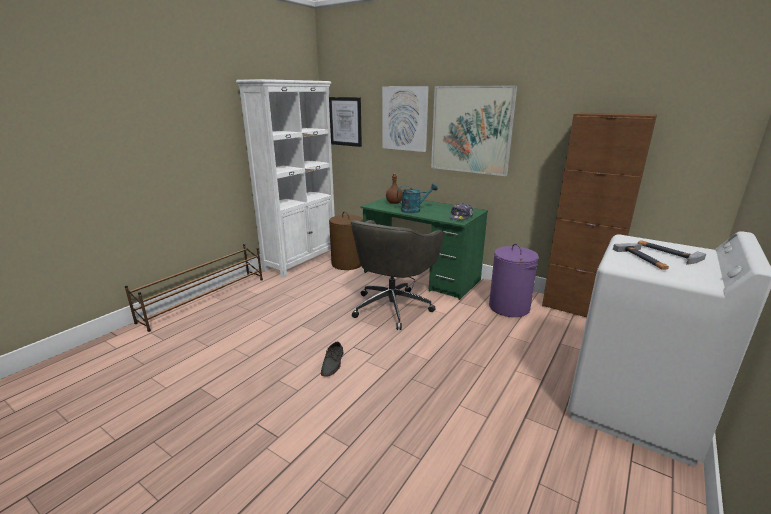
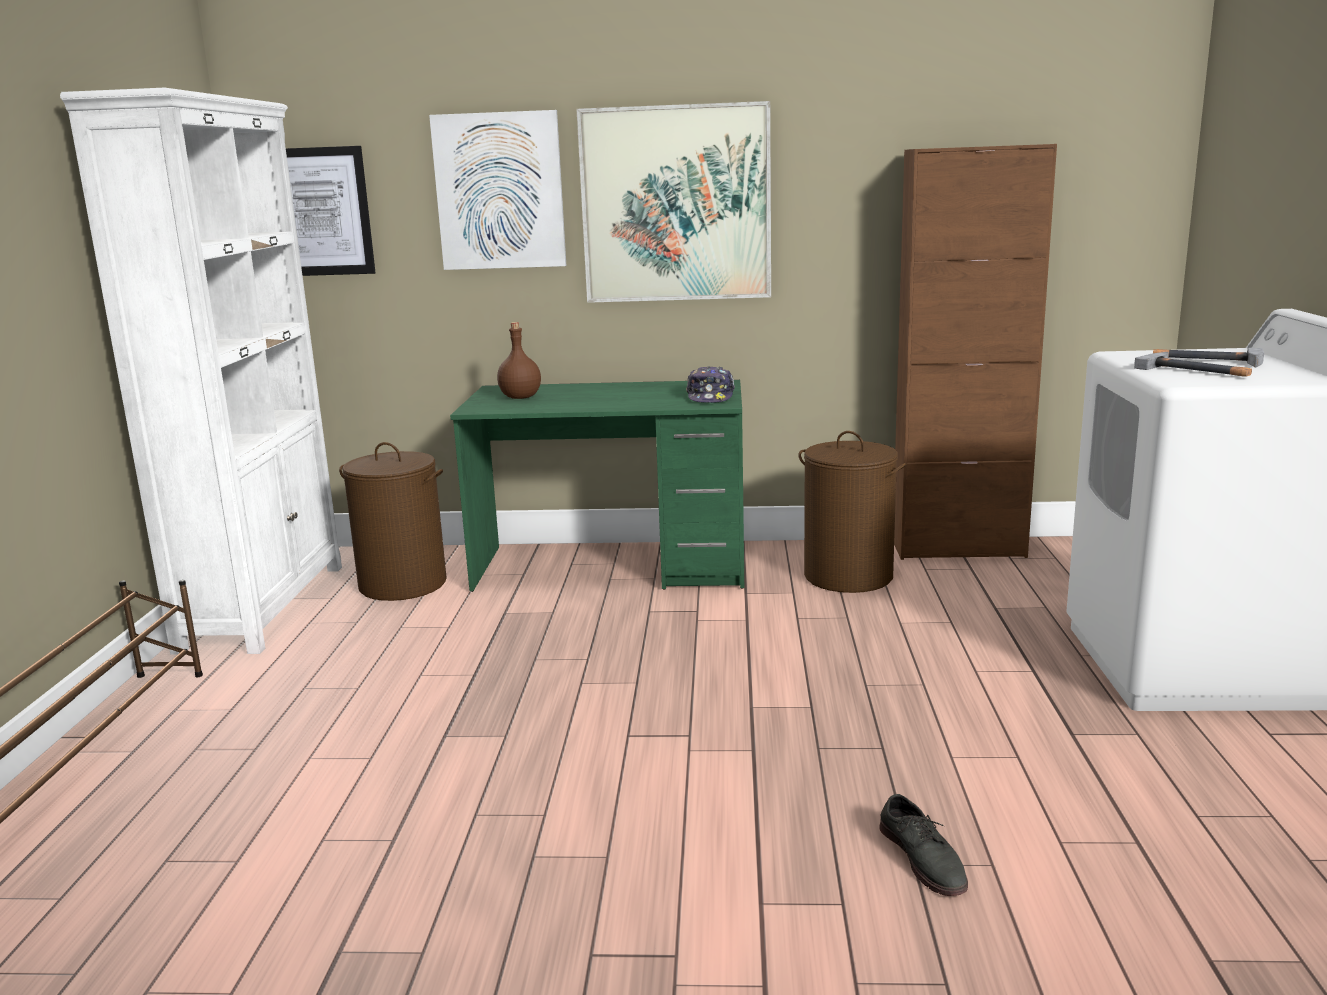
camera: 30 degrees left, 5 degrees down
grey shoe [321,342,344,377] -> grey shoe moved to [879,794,968,896]
grey office chair [351,220,444,330] -> none
turquoise watering can [397,183,438,213] -> none
purple laundry basket [489,244,539,317] -> brown laundry basket [798,431,907,593]

